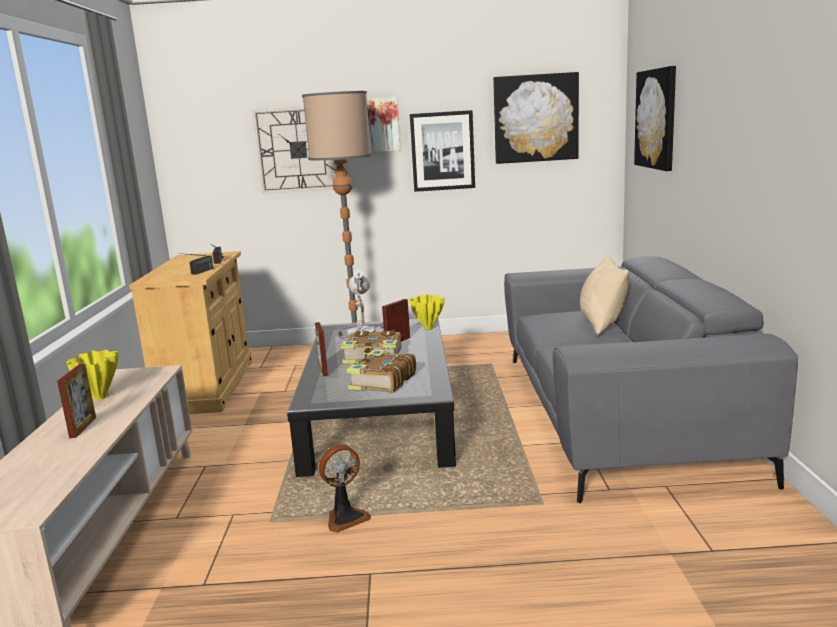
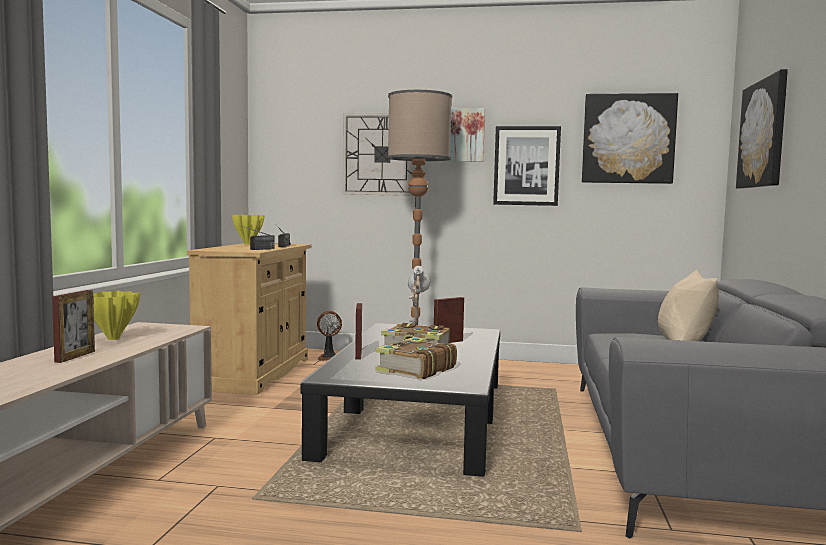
camera: 10 degrees right, 10 degrees down
fan [319,444,371,533] -> fan moved to [317,311,342,361]
yellow vase [410,294,445,330] -> yellow vase moved to [232,215,265,245]

